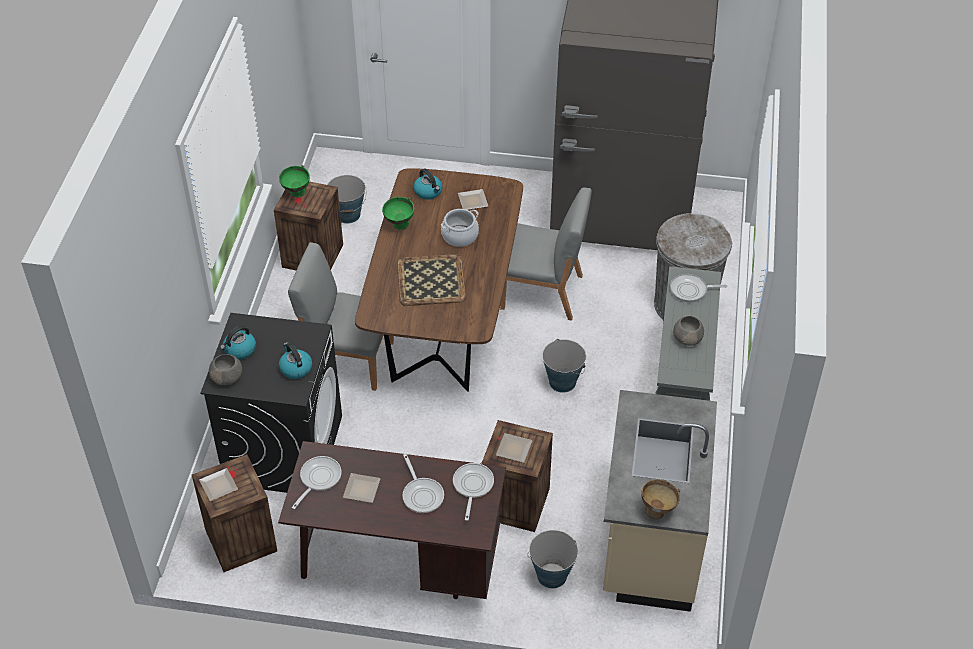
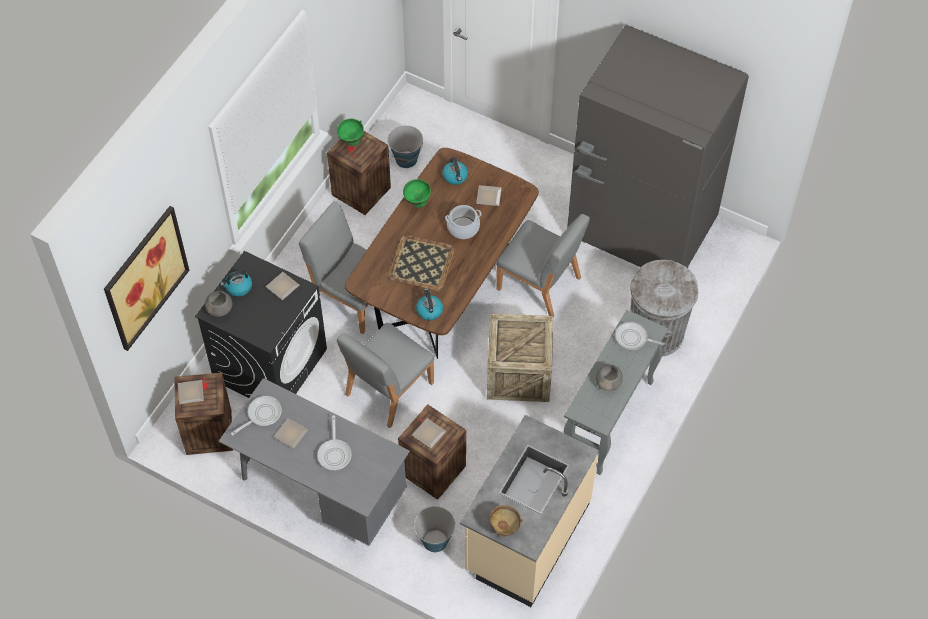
camera: 20 degrees right, 10 degrees up
brown desk [278,441,506,599] -> grey desk [218,378,410,546]
kettle [279,342,312,379] -> kettle moved to [416,288,443,320]
frying pan [453,463,494,521] -> none
bucket [542,339,586,393] -> crate [487,313,553,402]
none -> picture [104,206,189,351]
none -> plate [266,272,299,300]
none -> grey chair [337,323,434,428]

